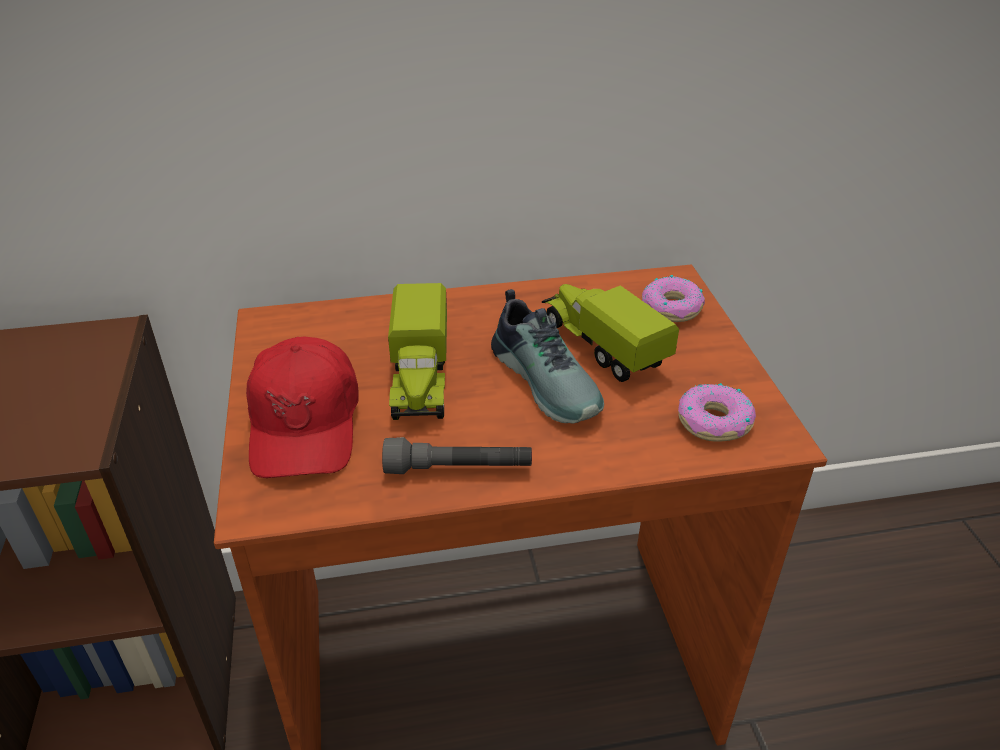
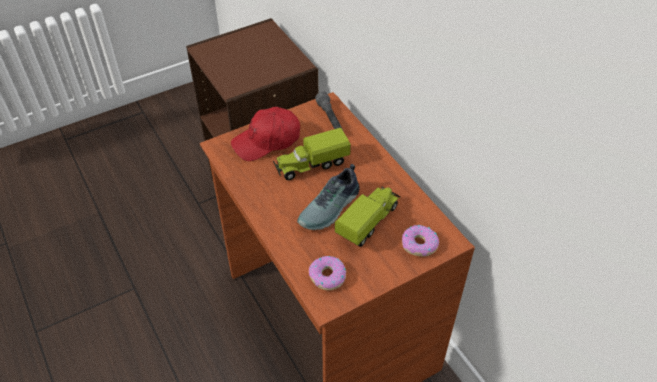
camera: 70 degrees right, 10 degrees up
grey flashlight [382,437,532,474] -> grey flashlight moved to [315,92,344,132]

